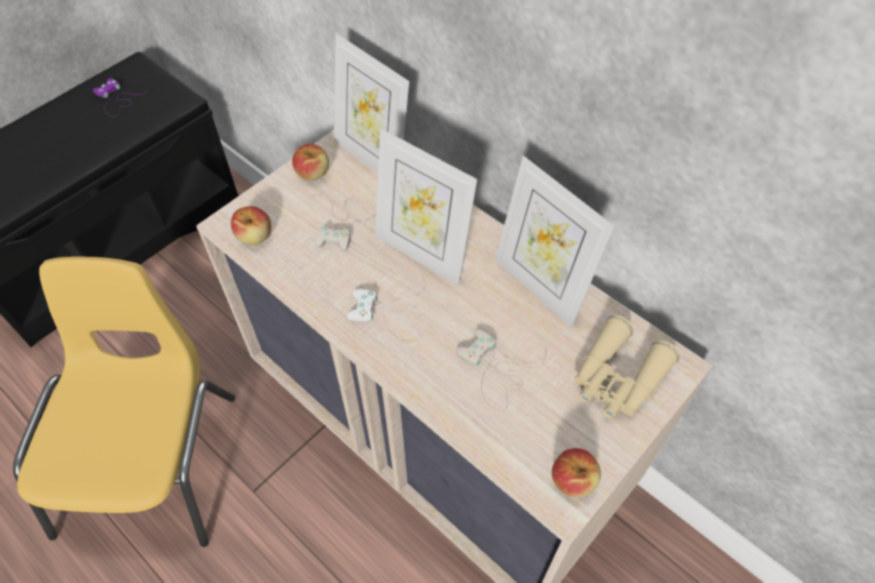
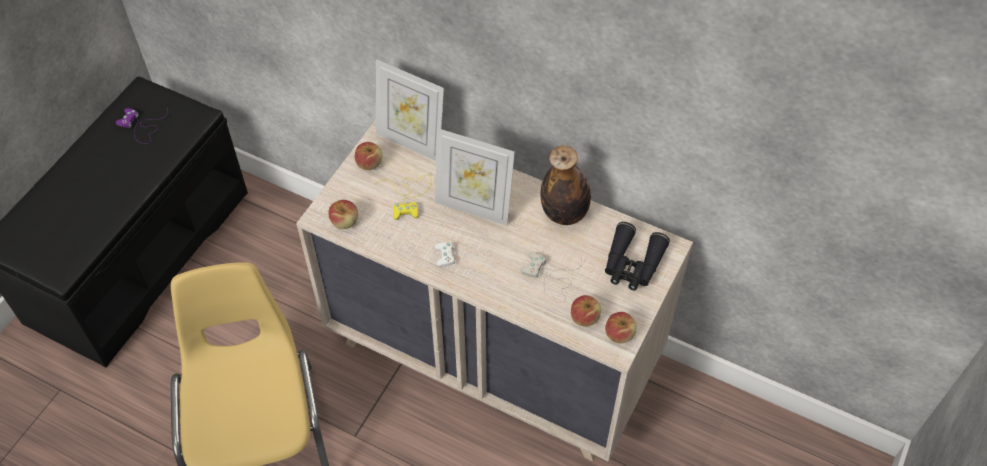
camera: 15 degrees left, 0 degrees up
white game controller [309,195,376,251] -> yellow game controller [374,175,432,220]
picture frame [495,156,615,327] -> bottle [540,145,591,225]
beige binoculars [574,315,680,419] -> black binoculars [605,222,670,290]
none -> apple [571,295,601,327]

